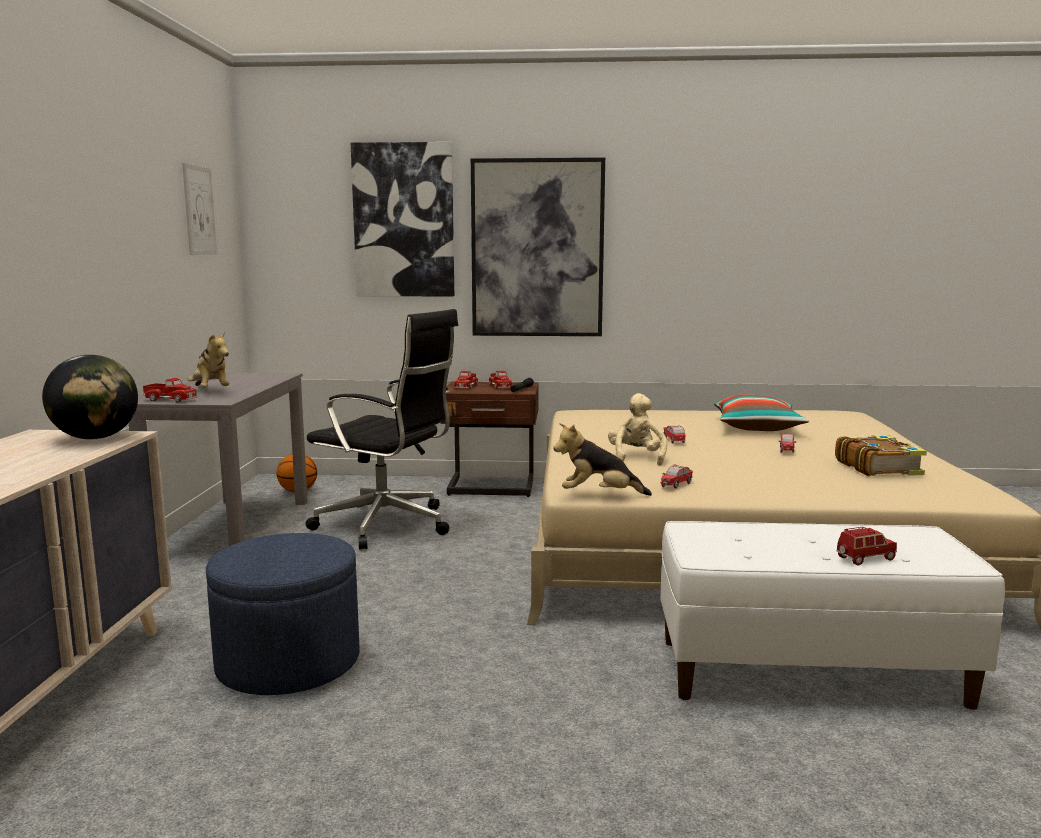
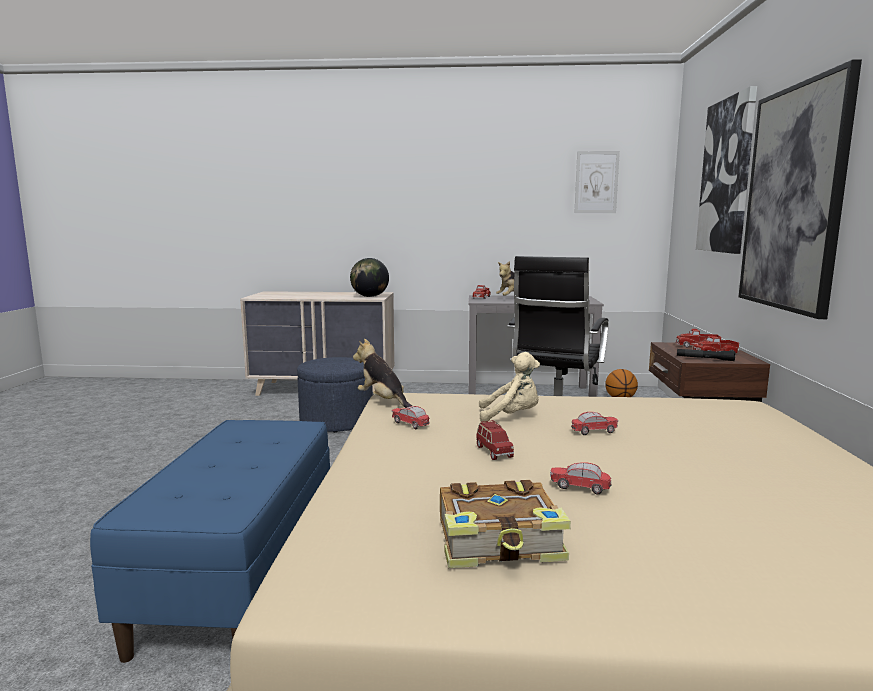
camera: 90 degrees right, 0 degrees up
plush toy [553,423,652,496] -> plush toy turned 45 degrees counterclockwise [353,338,412,408]
white bench [660,521,1005,710] -> blue bench [90,420,330,663]
pillow [714,395,809,431] -> none
red toy car [837,527,897,565] -> red toy car moved to [476,420,514,460]

